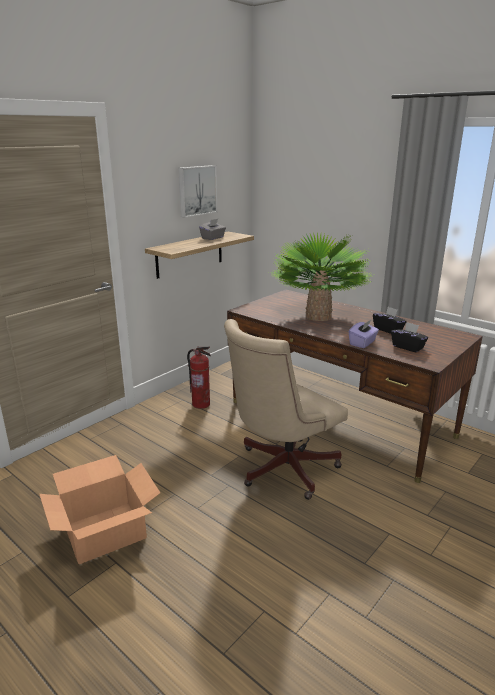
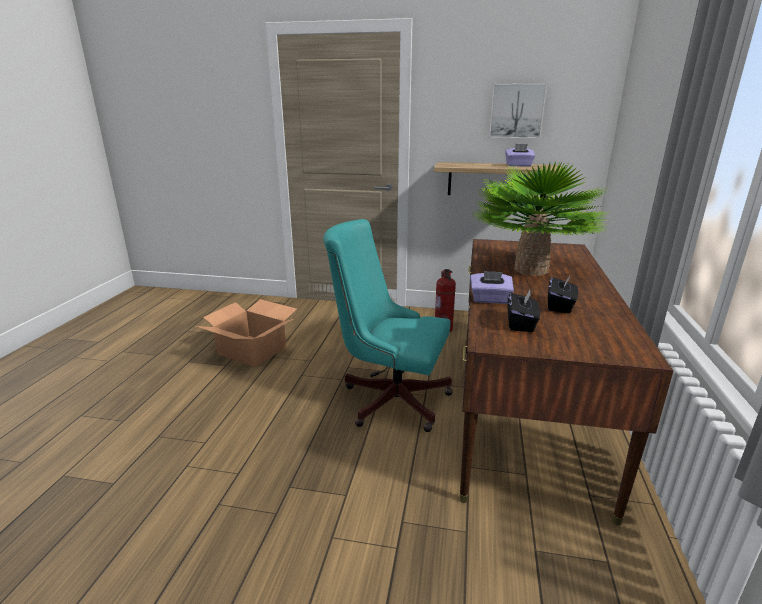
camera: 60 degrees right, 0 degrees up
grey tissue box [199,219,226,240] -> purple tissue box [505,144,535,167]
beige office chair [224,319,348,500] -> turquoise office chair [323,219,453,432]

